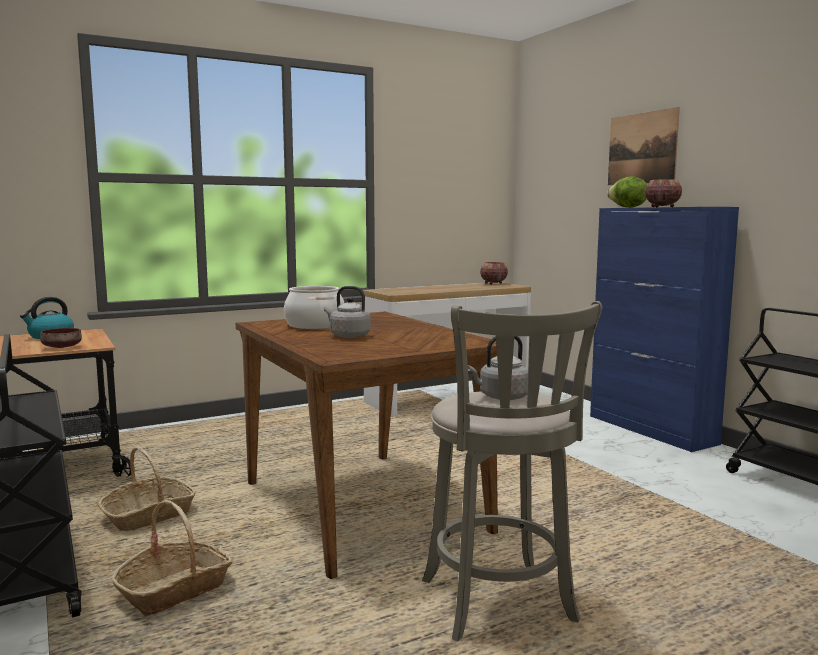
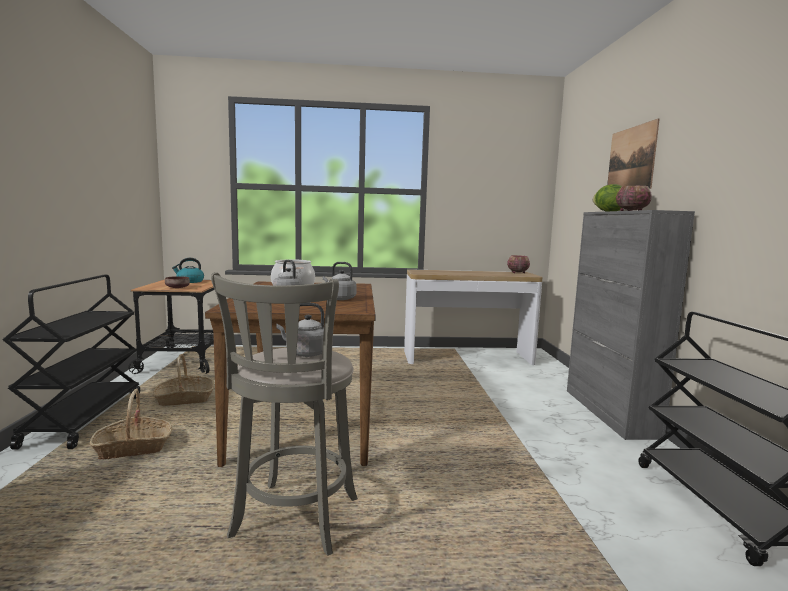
camera: 25 degrees right, 0 degrees up
blue cabinet [590,207,739,452] -> grey cabinet [567,210,695,440]
none -> grey kettle [323,262,357,300]

